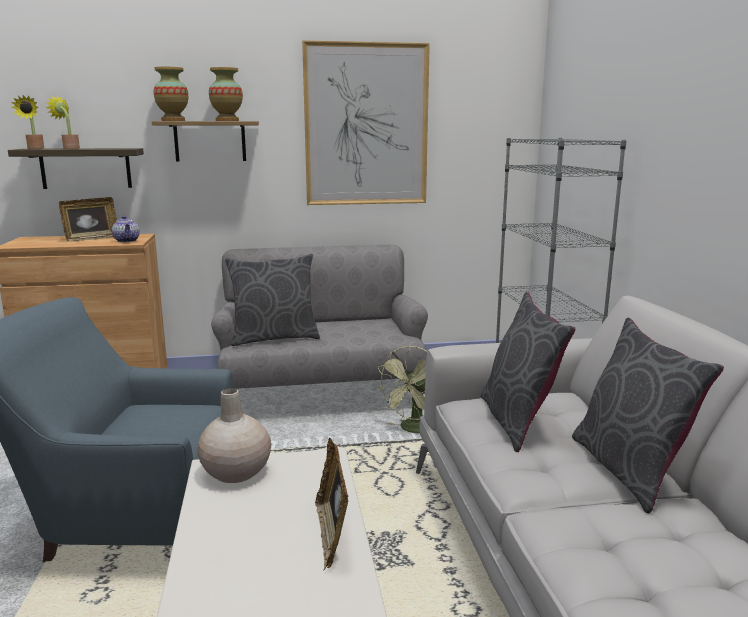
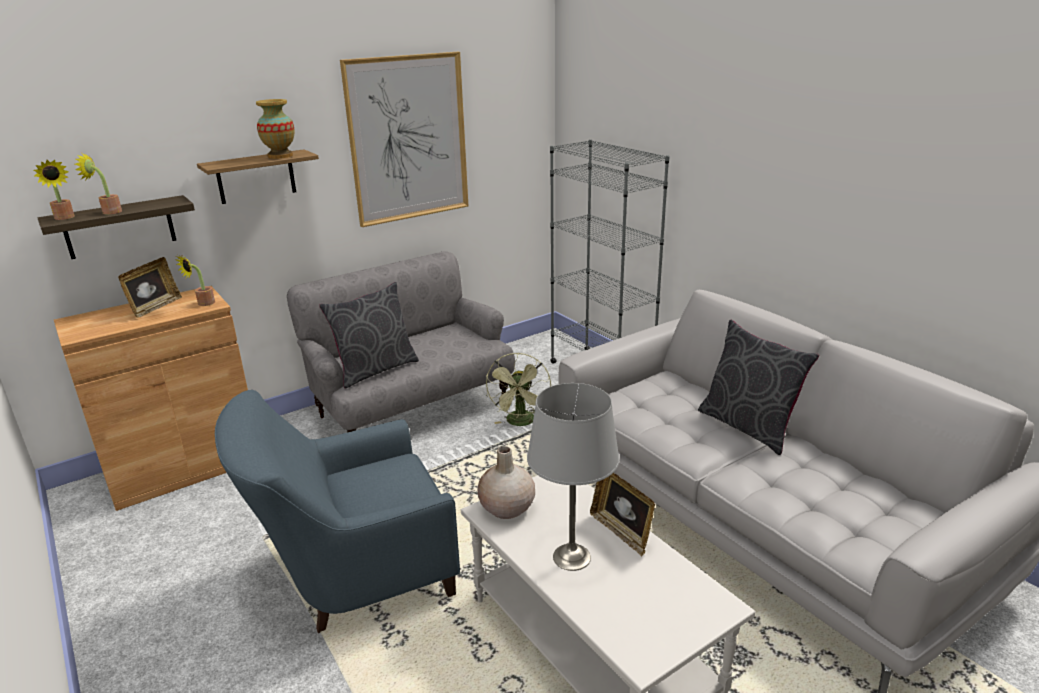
camera: 25 degrees left, 10 degrees up
teapot [112,216,140,242] -> potted plant [176,256,215,306]
vase [154,67,188,121] -> none
grey pillow [481,292,575,452] -> none
none -> grey table lamp [527,383,620,571]

